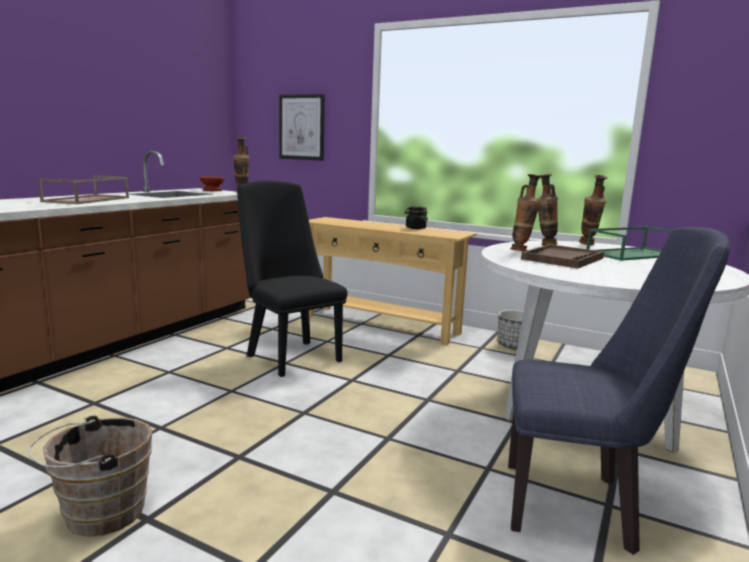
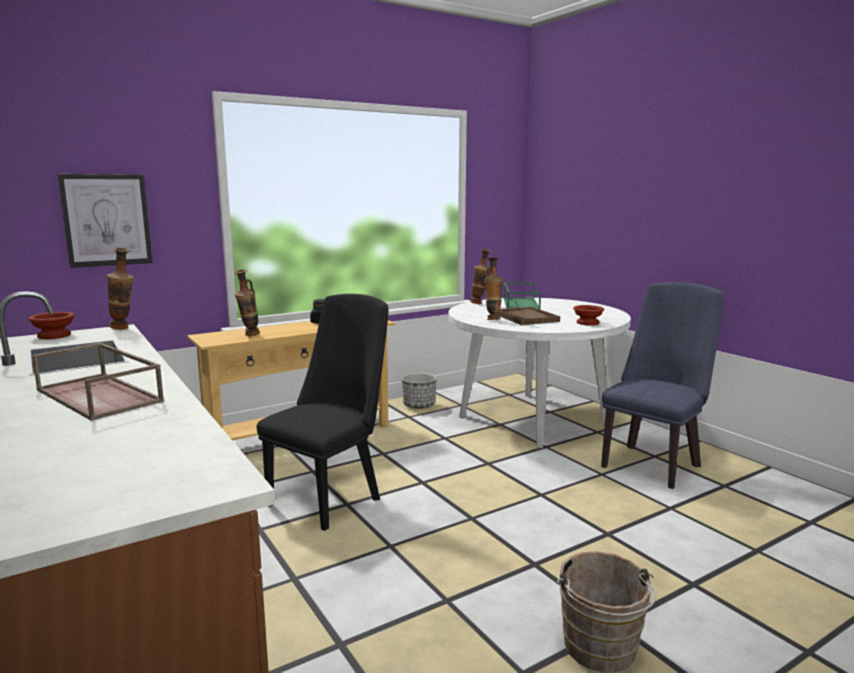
camera: 60 degrees left, 0 degrees up
black chair [237,181,347,377] -> black chair turned 135 degrees clockwise [257,294,389,531]
vase [536,174,558,246] -> vase moved to [235,269,260,336]
none -> brown bowl [573,305,604,325]

